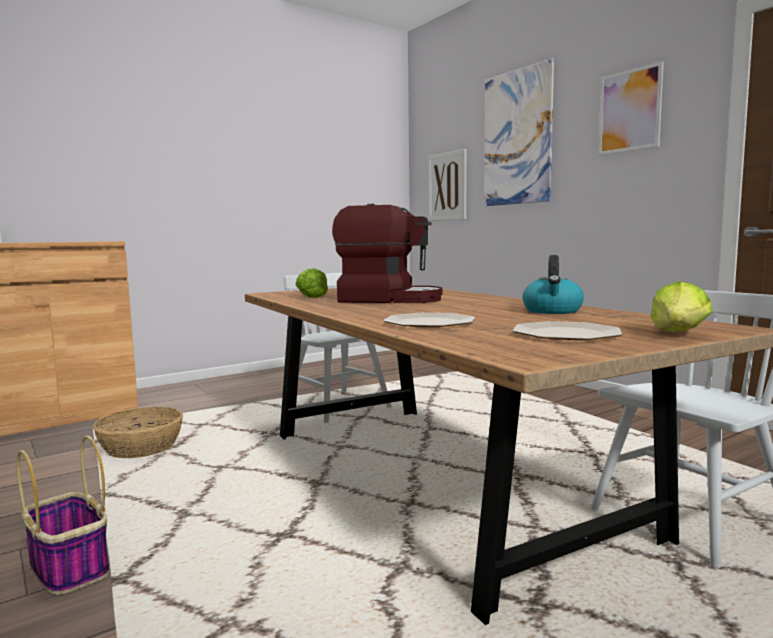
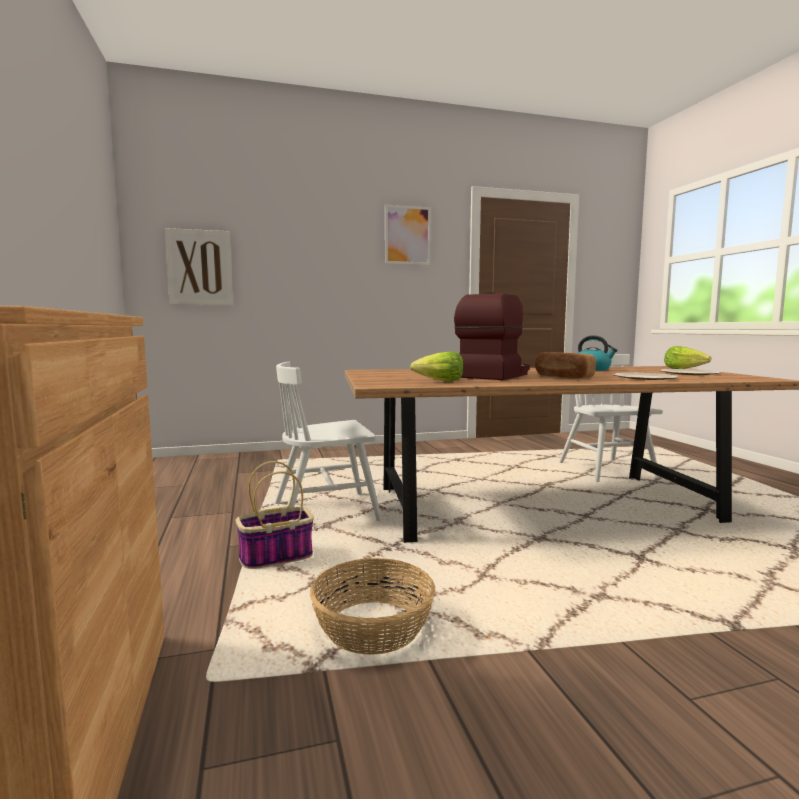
camera: 70 degrees left, 0 degrees up
basket [16,435,109,595] -> basket moved to [235,461,314,569]
picture [484,58,554,206] -> none
none -> bread [535,352,596,379]

